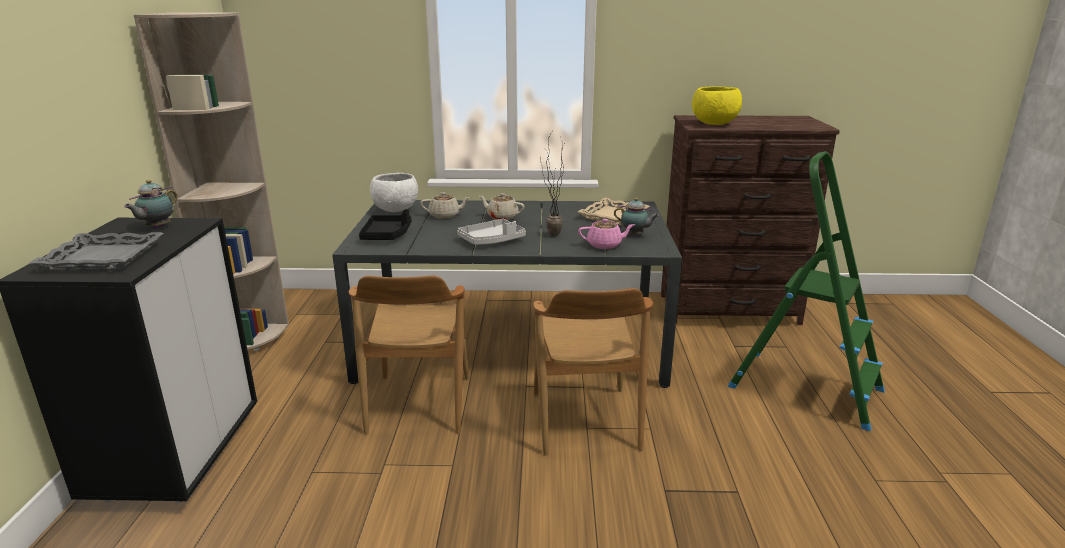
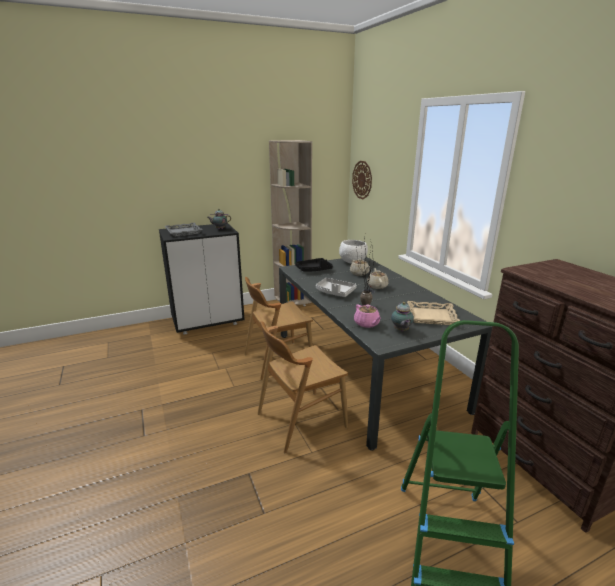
camera: 65 degrees right, 0 degrees up
yellow bowl [692,86,742,125] -> none
none -> wall clock [352,161,372,199]

